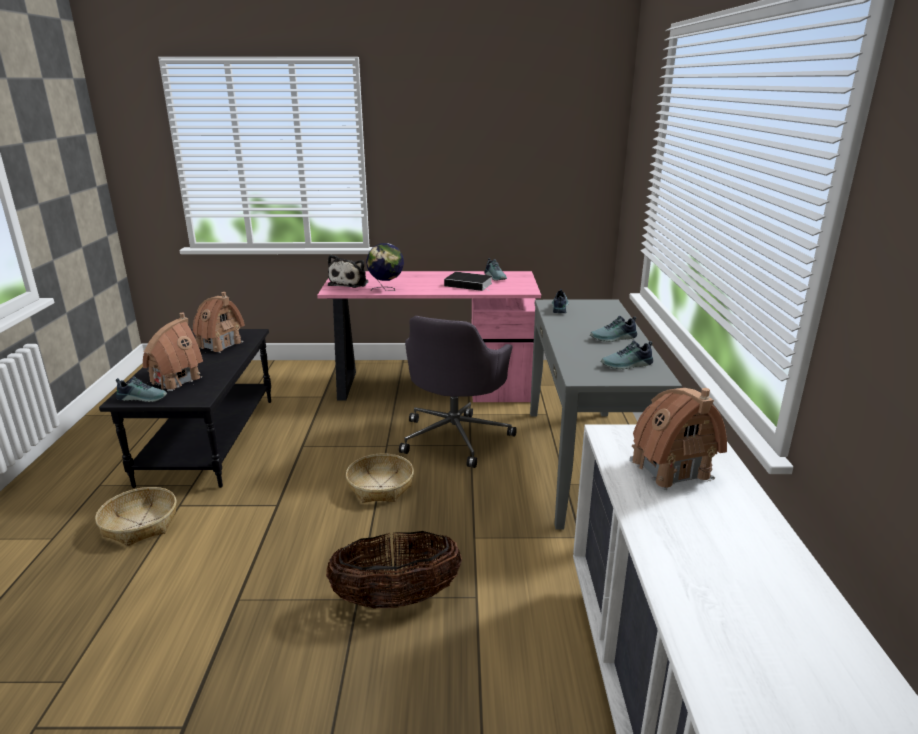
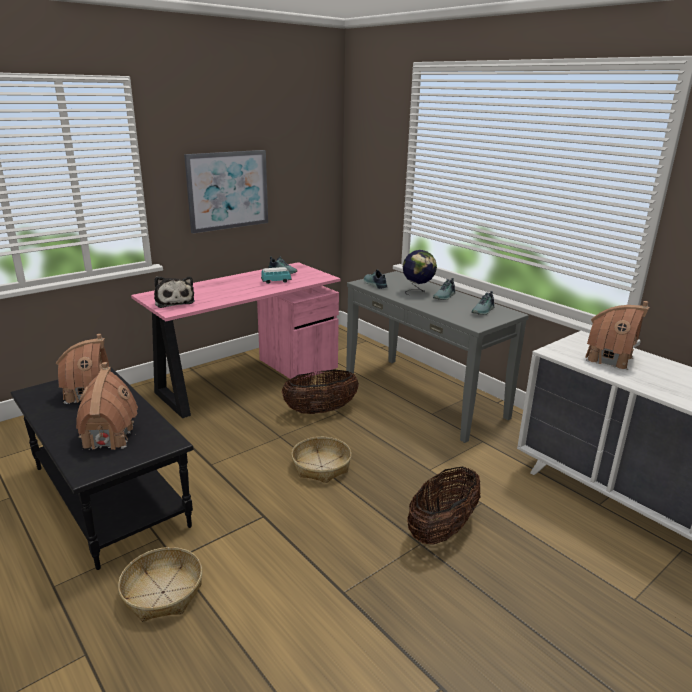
camera: 40 degrees left, 0 degrees up
shoe [116,376,167,402] -> none
globe [366,243,404,291] -> globe moved to [403,250,437,295]
grey office chair [399,316,517,468] -> basket [281,369,359,414]
book [444,272,492,291] -> toy car [261,267,292,284]
none -> picture [184,150,268,234]

